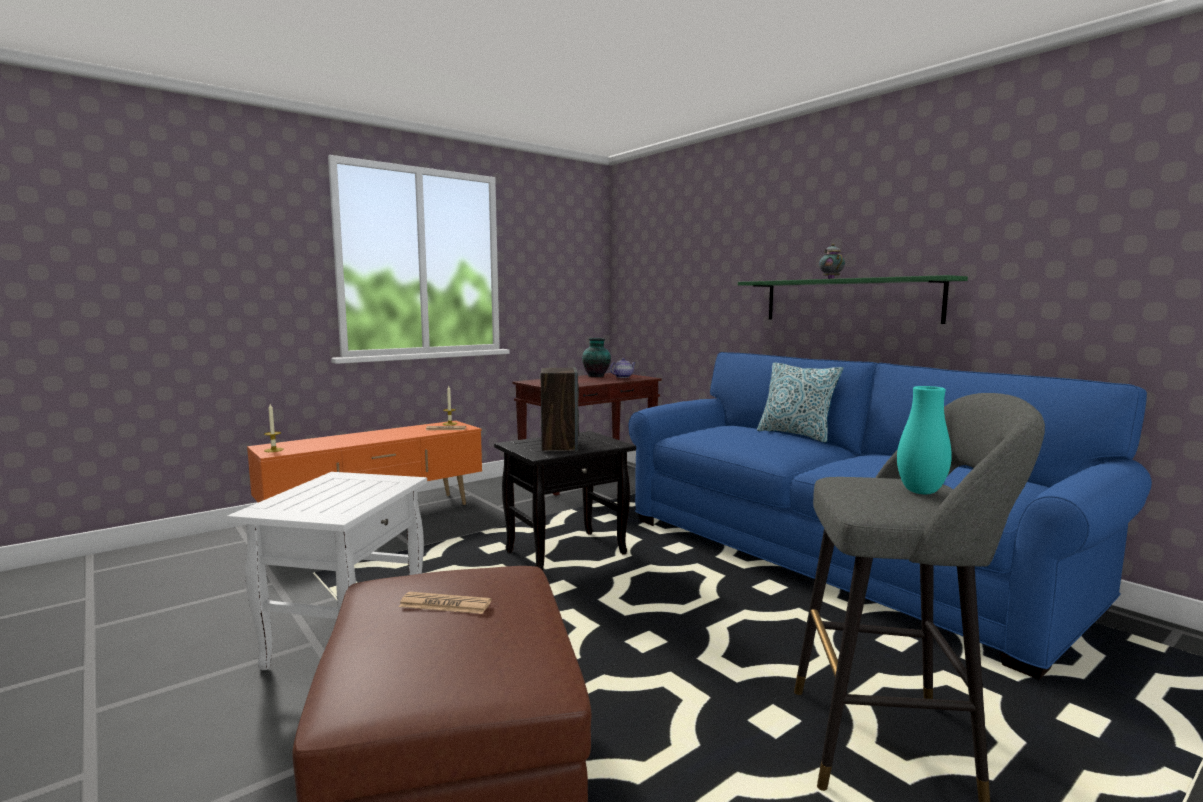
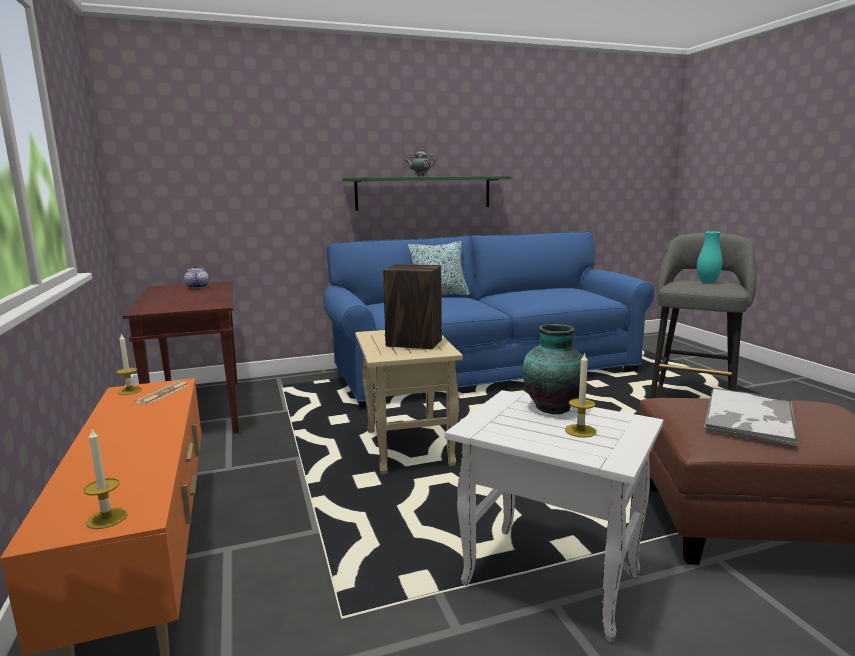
camera: 70 degrees left, 5 degrees up
newspaper [399,592,491,614] -> tray [704,388,798,446]
black side table [494,431,636,571] -> beige side table [355,330,463,474]
vase [582,338,611,377] -> vase moved to [522,324,583,414]
none -> candle [565,352,596,438]

